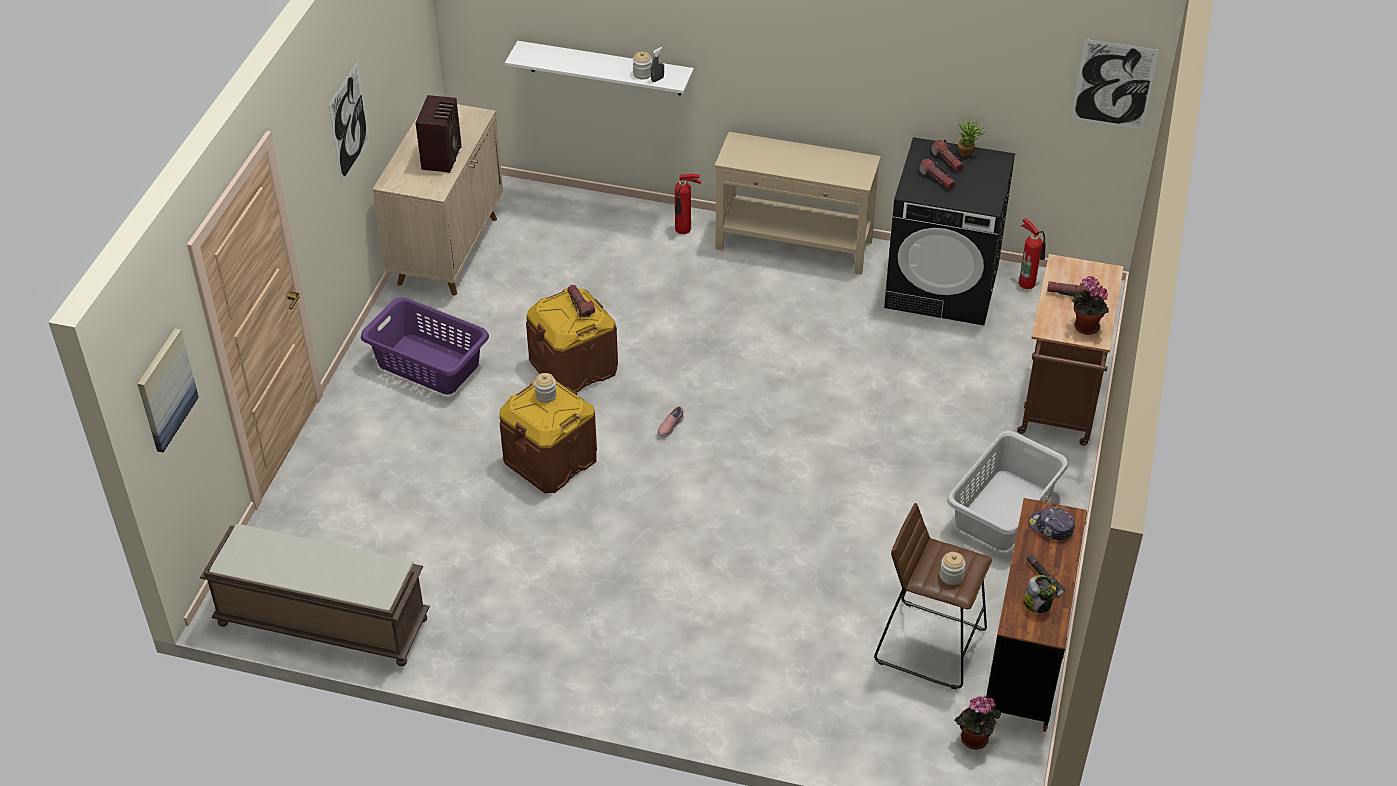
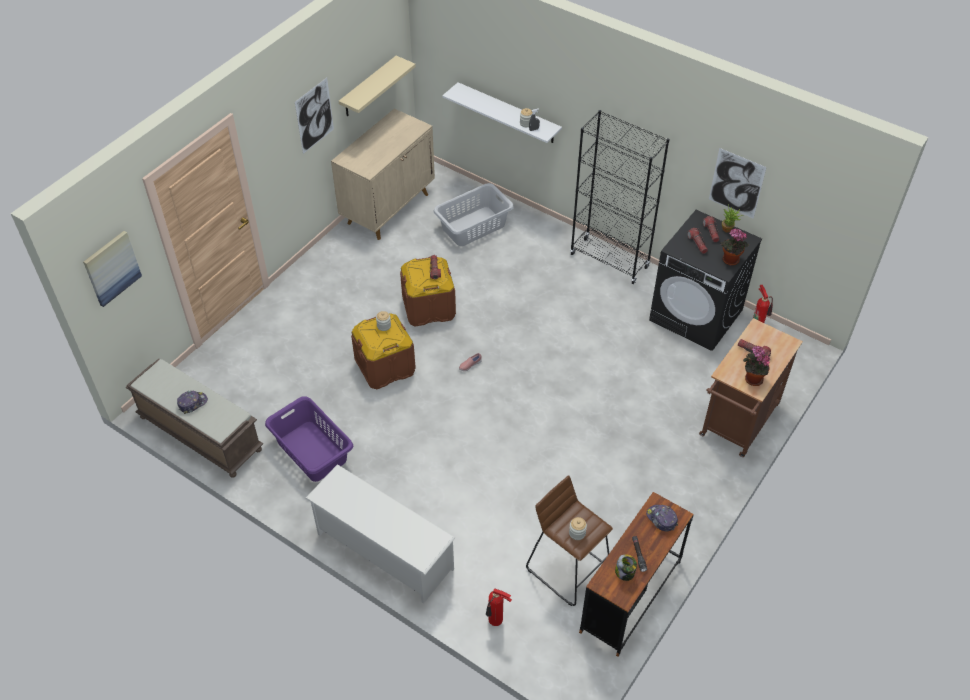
camera: 20 degrees right, 5 degrees up
purple laundry basket [361,297,489,395] -> purple laundry basket moved to [265,396,353,482]
radio [416,95,461,173] -> none
fire extinguisher [675,174,701,234] -> fire extinguisher moved to [486,588,512,626]
beige console table [715,132,881,275] -> black bookcase [570,110,670,284]
grey laundry basket [947,431,1068,550] -> grey laundry basket moved to [433,183,514,246]
potted plant [954,696,1001,750] -> potted plant moved to [720,229,749,265]
picture [1071,39,1159,129] -> picture moved to [709,148,766,219]
none -> cap [177,391,208,414]
none -> white shoe rack [305,464,456,604]
none -> beige shelf [339,56,416,116]

